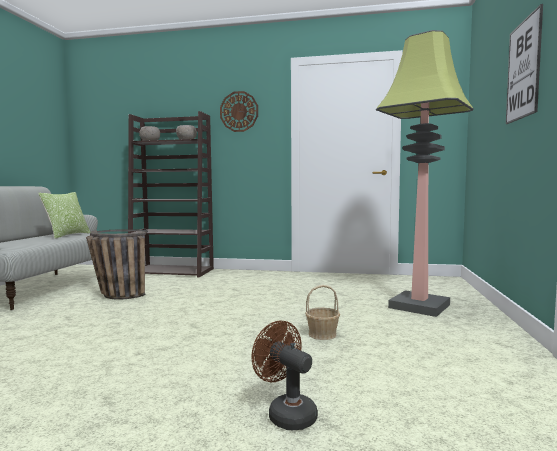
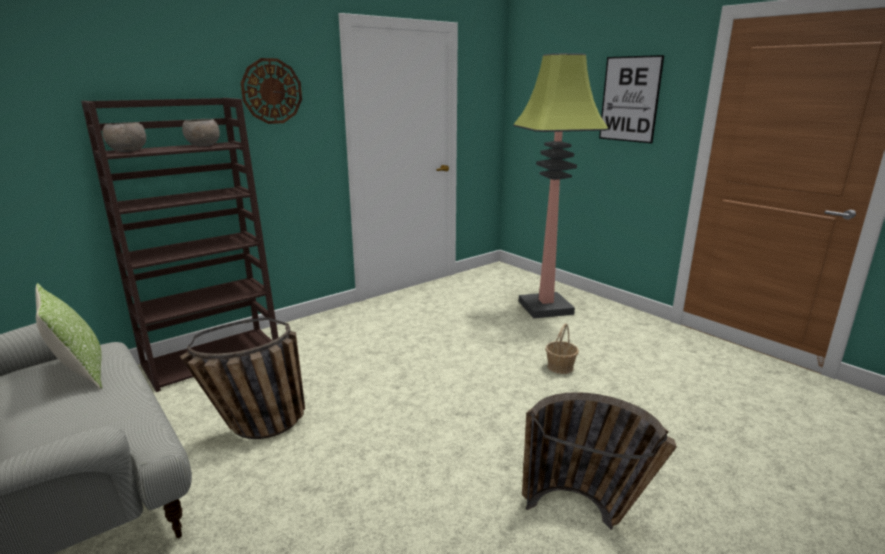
camera: 50 degrees left, 15 degrees up
brown fan [251,320,318,430] -> none
none -> basket [522,392,677,530]

